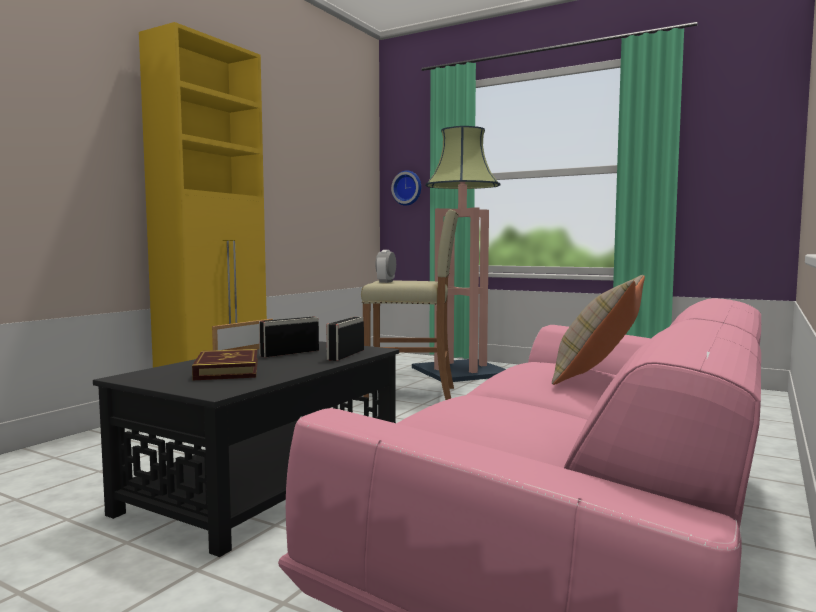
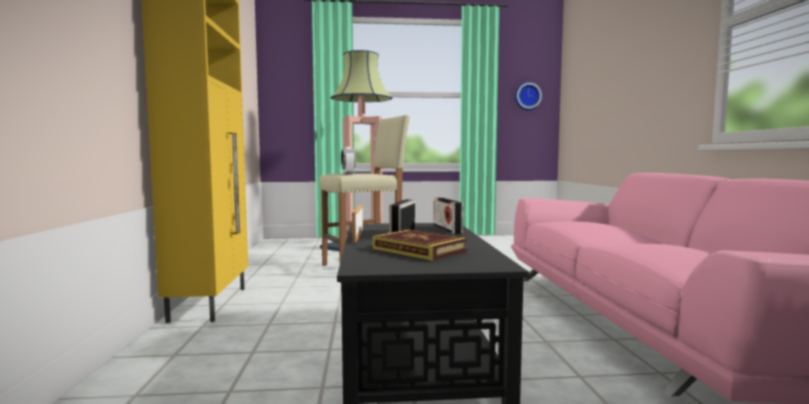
camera: 35 degrees left, 0 degrees up
wall clock [391,170,421,206] -> wall clock moved to [515,82,542,110]
beige pillow [552,275,645,385] -> none

